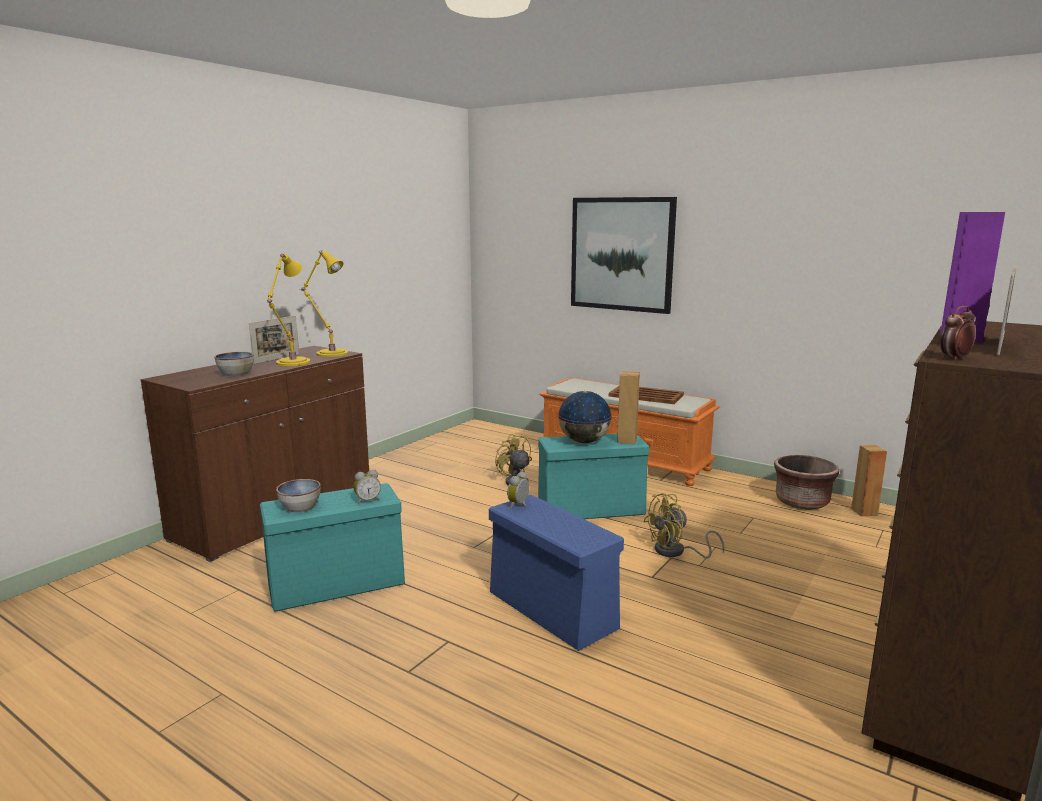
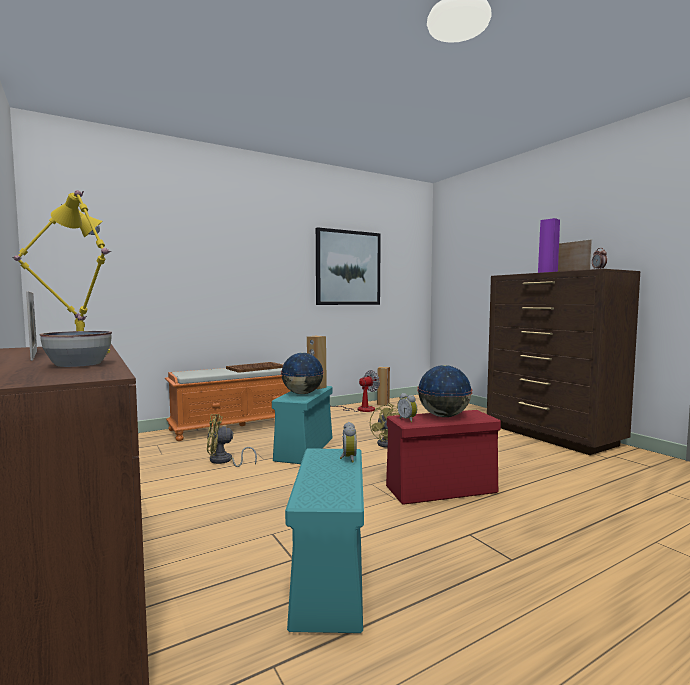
camera: 65 degrees left, 10 degrees down
bowl [276,479,321,512] -> none
blue storage box [489,494,624,651] -> red storage box [386,410,501,505]
picture [571,197,677,314] -> picture moved to [316,227,381,305]
brown planter [774,455,839,509] -> fan [330,370,380,412]
none -> globe [417,365,472,417]

